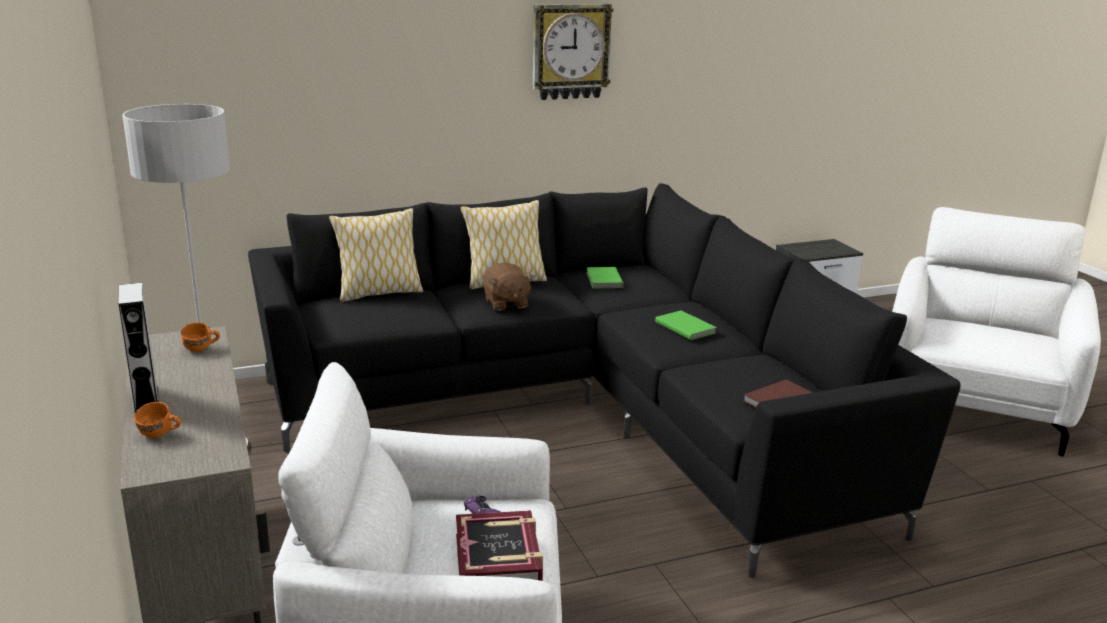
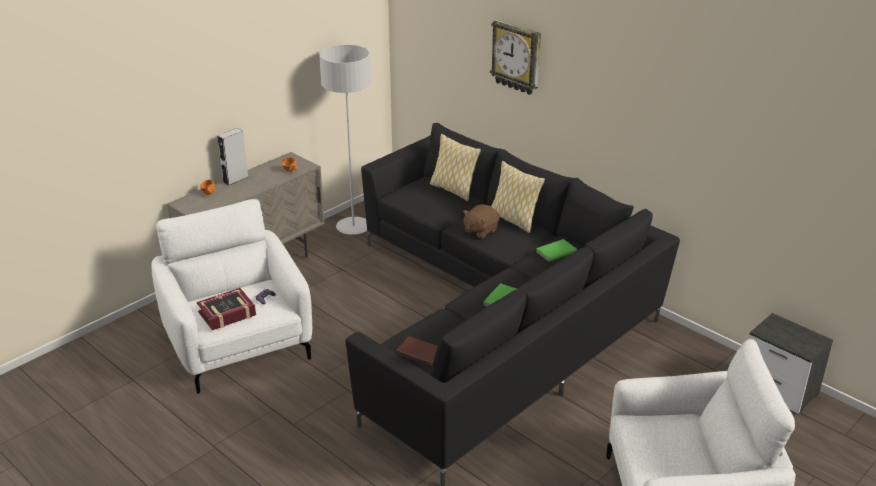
camera: 65 degrees right, 10 degrees up
wall clock [533,4,613,100] -> wall clock moved to [490,19,541,95]

